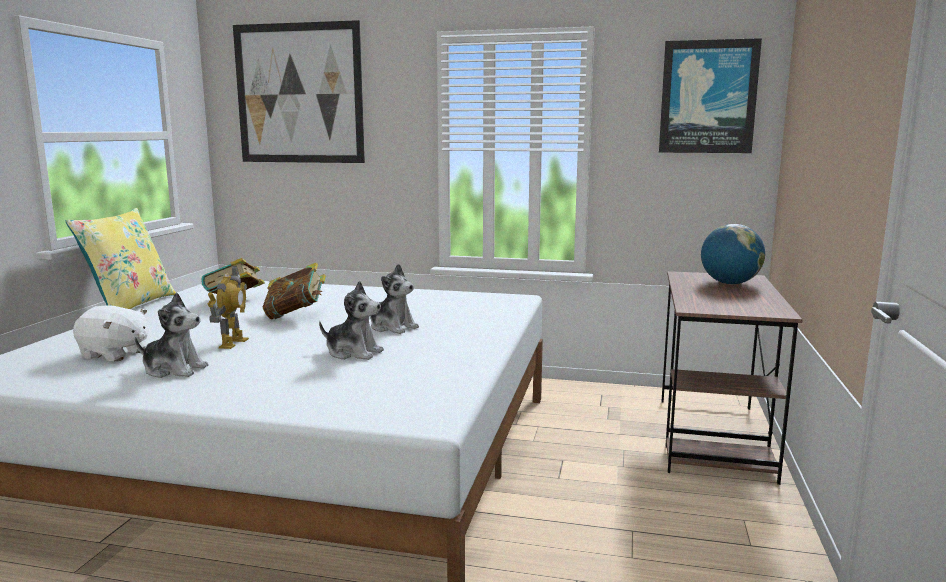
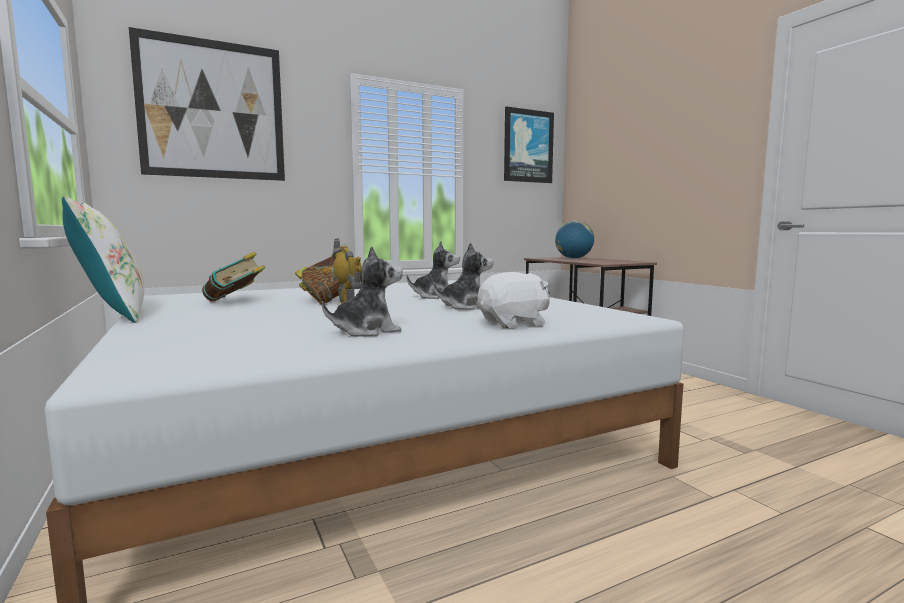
camera: 40 degrees left, 5 degrees down
yellow pillow [66,208,176,309] -> white pillow [62,196,144,323]
white plush toy [73,305,148,361] -> white plush toy moved to [478,272,550,328]

